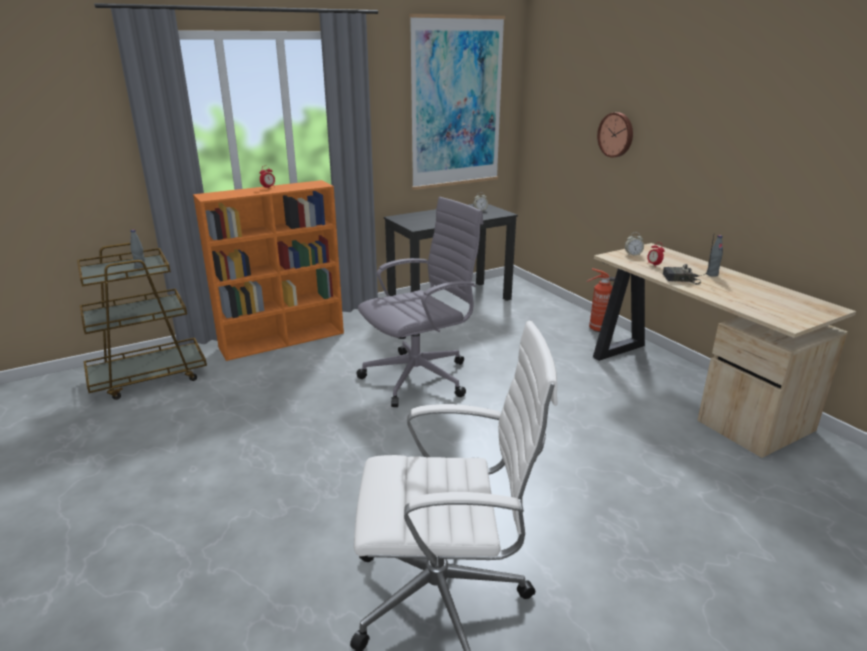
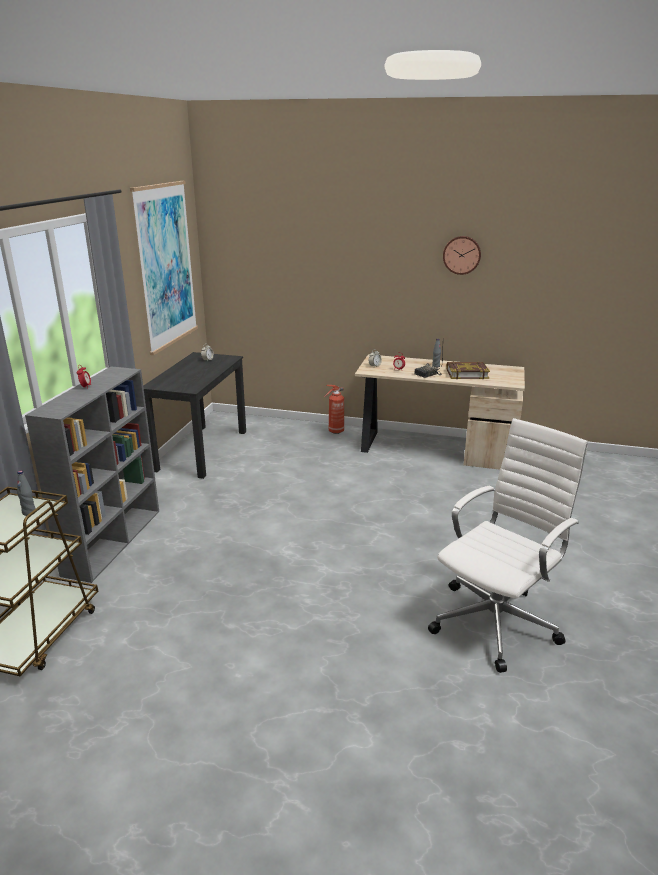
camera: 45 degrees left, 0 degrees up
orange bookcase [193,180,344,361] -> grey bookcase [25,366,159,583]
grey office chair [356,197,483,407] -> none
wall clock [597,112,633,158] -> wall clock moved to [443,236,481,275]
none -> book [446,362,490,379]

